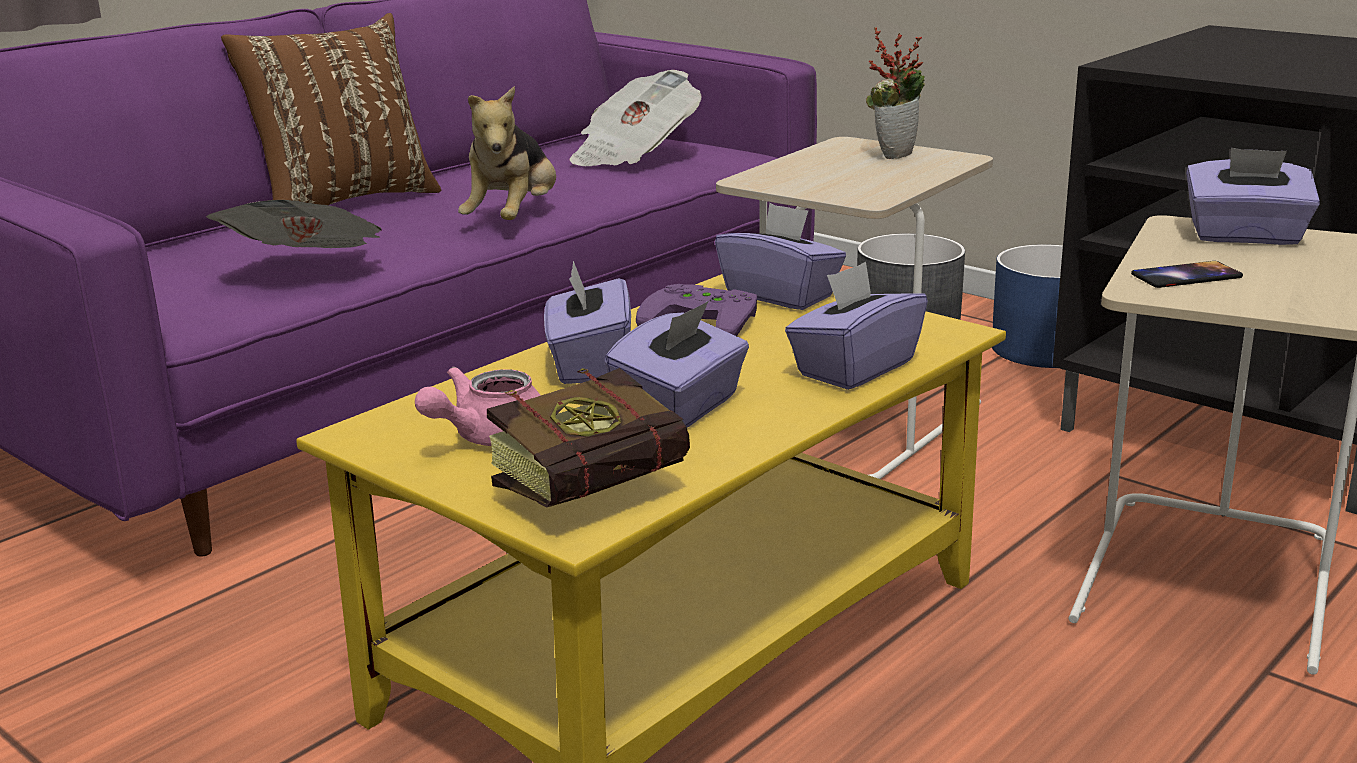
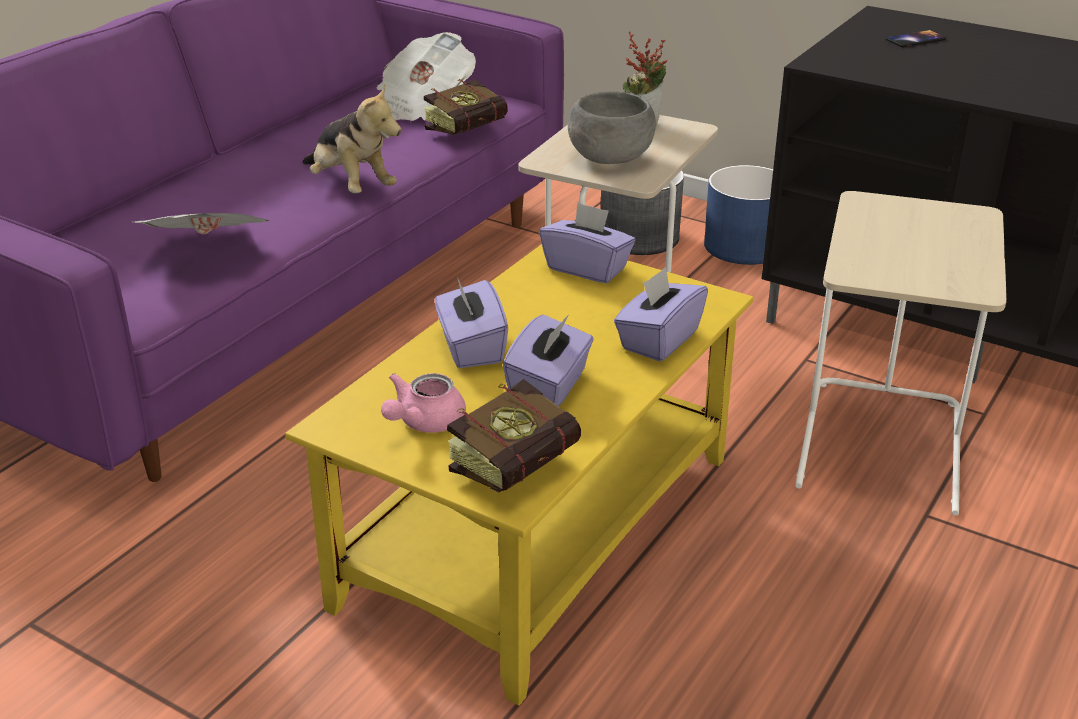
camera: 10 degrees left, 10 degrees up
brown pillow [221,13,441,205] -> none
plush toy [458,86,556,220] -> plush toy turned 45 degrees counterclockwise [302,84,401,193]
purple game controller [636,284,757,336] -> none
phone [1131,261,1243,288] -> phone moved to [886,30,946,47]
purple tissue box [1186,148,1320,245] -> none
none -> book [424,79,508,135]
none -> grey bowl [568,91,656,164]

